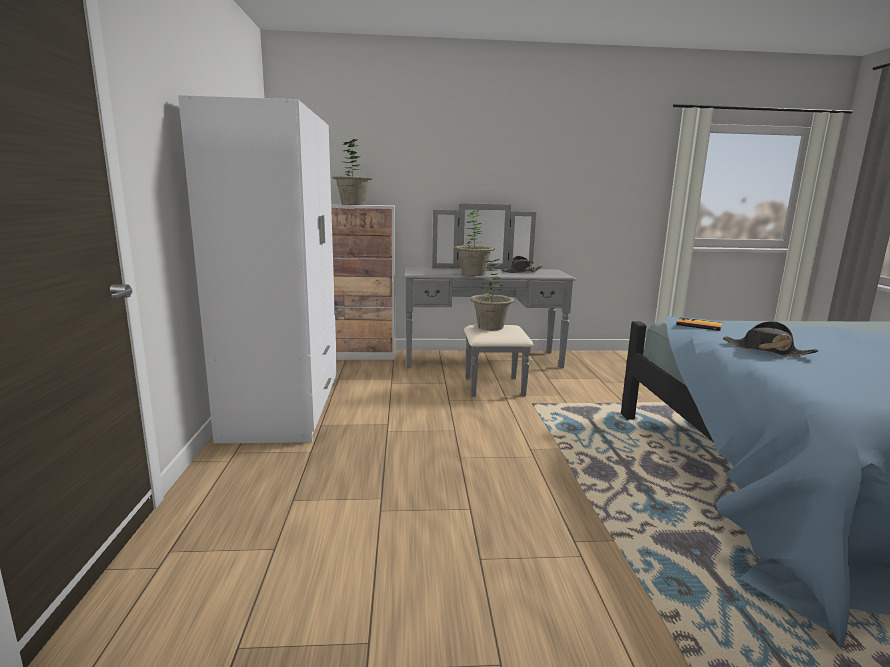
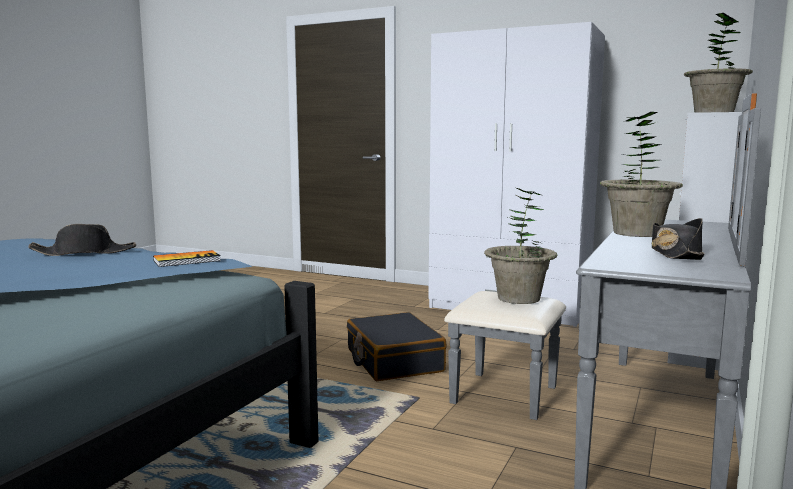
camera: 120 degrees right, 5 degrees down
none -> black suitcase [347,312,447,381]

